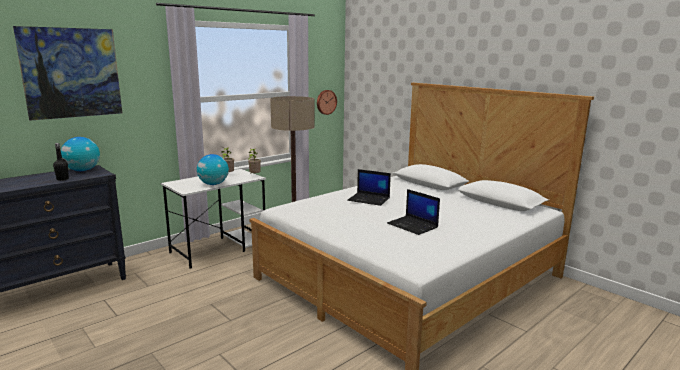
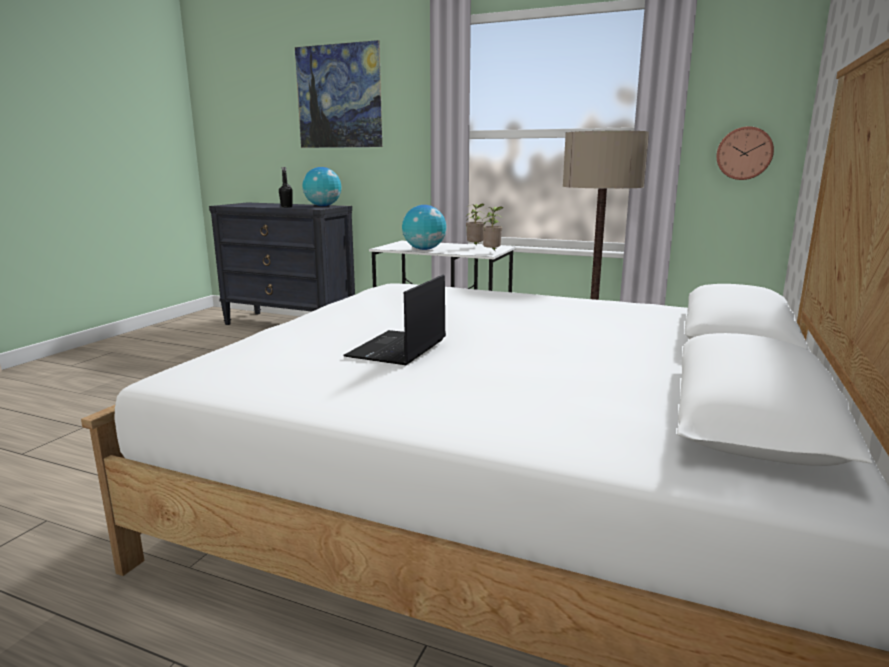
camera: 65 degrees right, 0 degrees up
laptop [347,169,391,206] -> none

